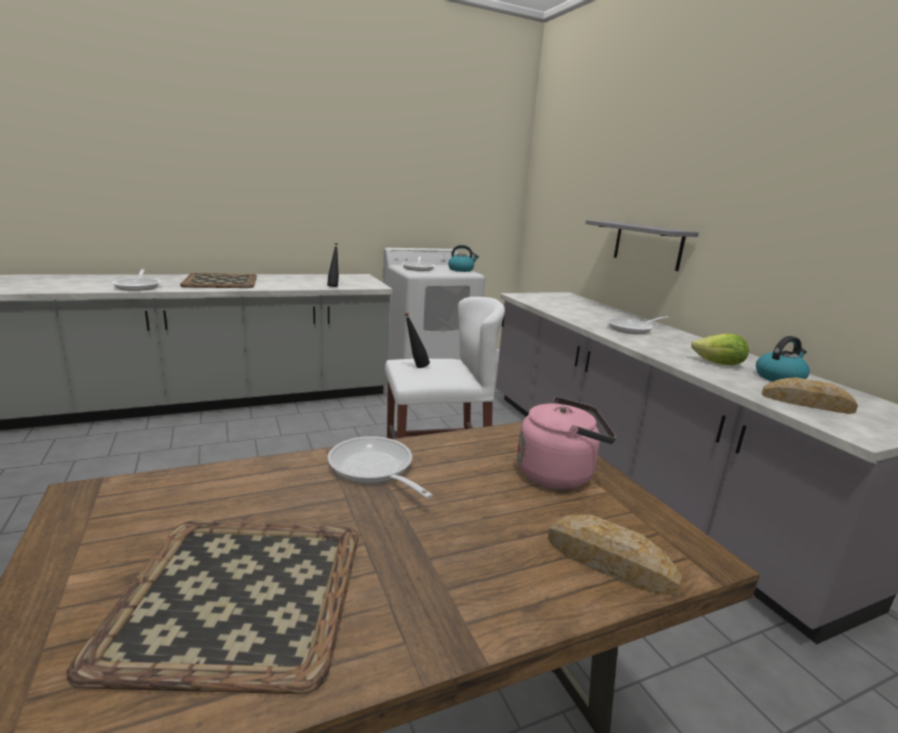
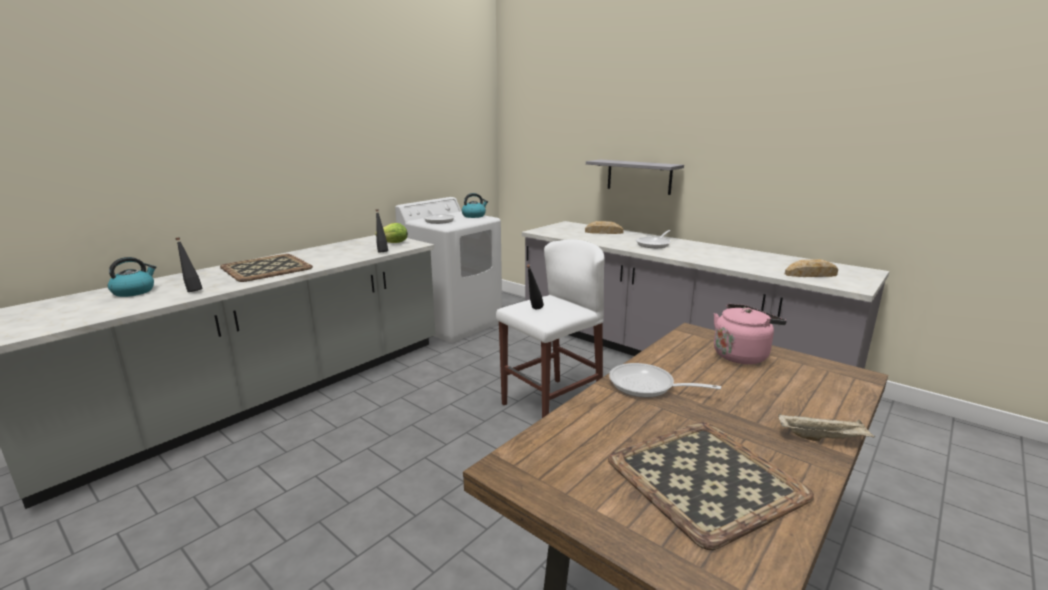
camera: 25 degrees left, 0 degrees up
frying pan [112,269,160,291] -> black bottle [175,237,203,292]
bread [547,515,682,596] -> bread moved to [585,221,624,234]
lettuce [691,333,749,365] -> lettuce moved to [375,223,408,243]
kettle [756,336,810,382] -> kettle moved to [108,257,156,297]
none -> beige tray [778,413,875,442]

